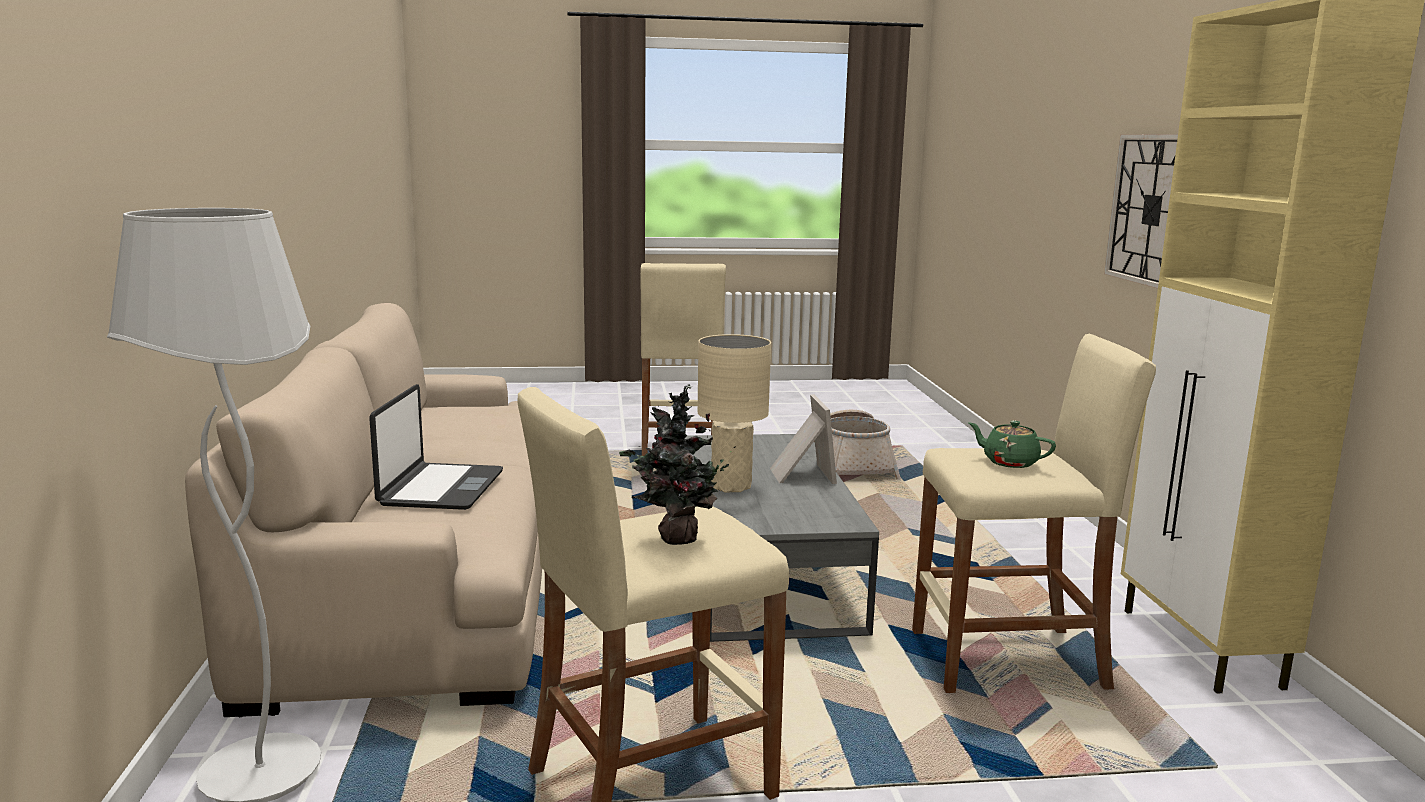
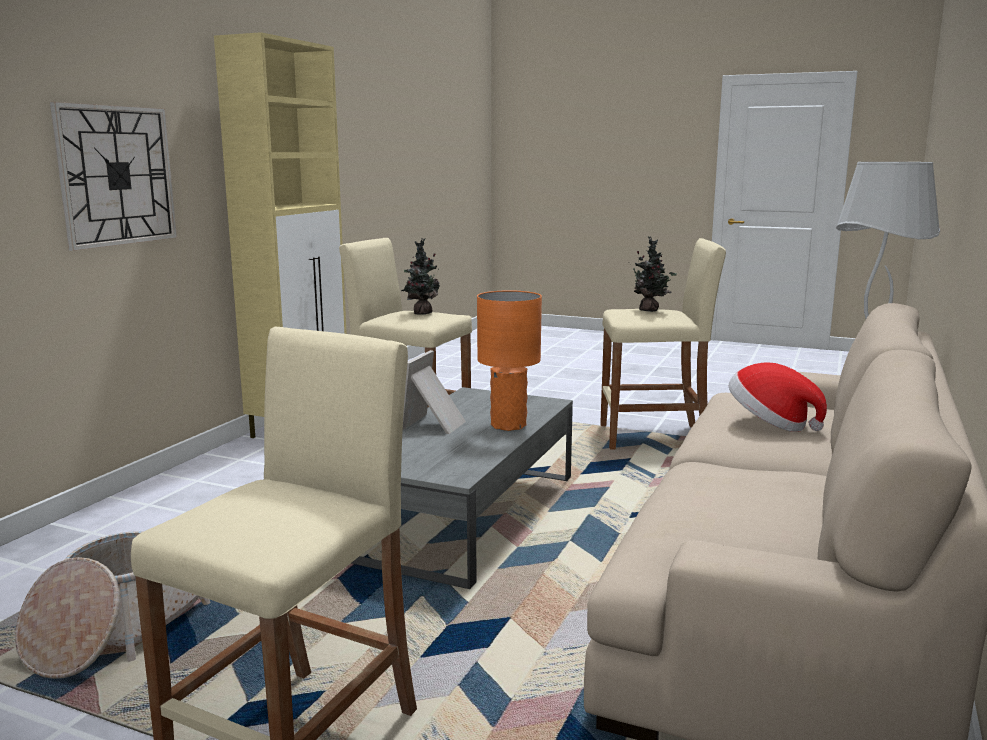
camera: 150 degrees left, 0 degrees up
laptop [369,384,503,510] -> hat [729,362,827,432]
beige table lamp [698,334,771,493] -> orange table lamp [477,290,542,431]
green teapot [969,421,1056,468] -> potted plant [401,239,440,315]

